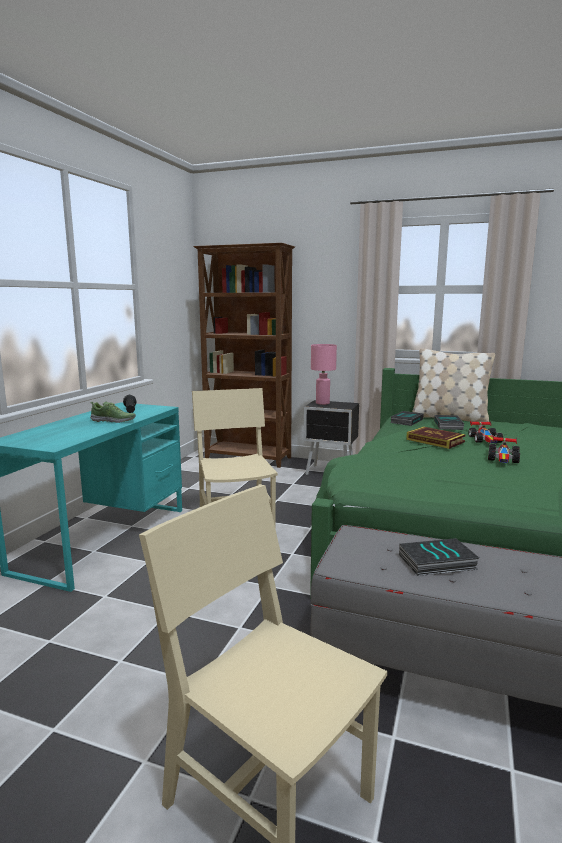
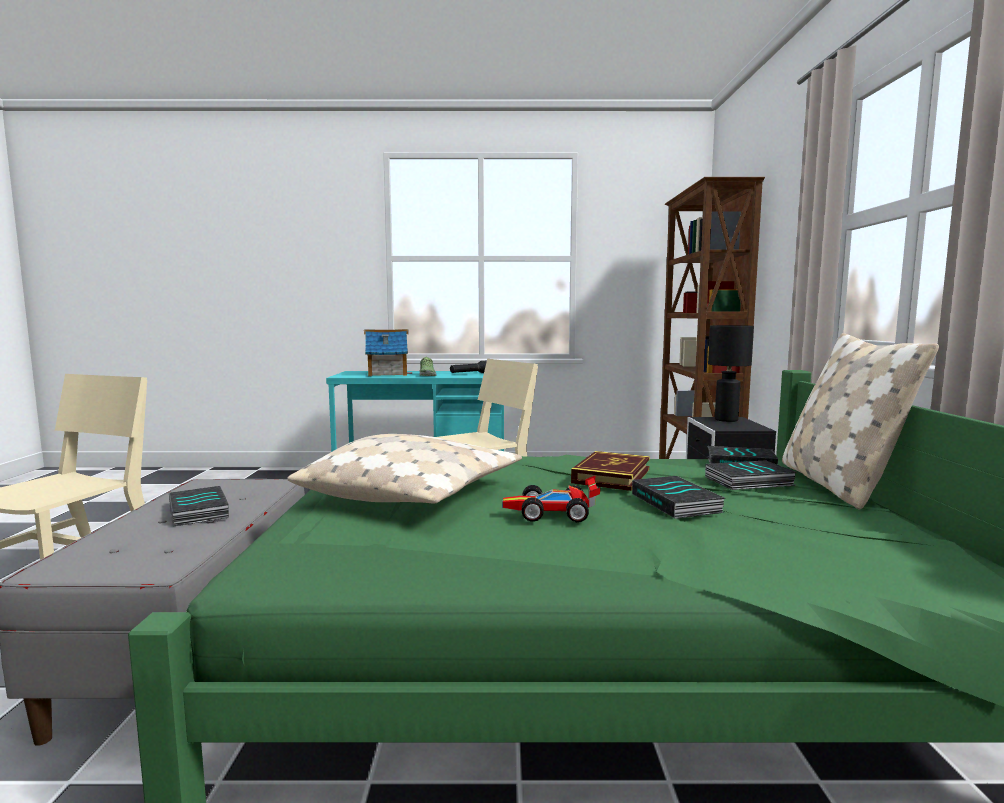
camera: 70 degrees right, 5 degrees down
pink table lamp [311,344,337,405] -> black table lamp [708,325,754,422]
toy car [469,420,503,443] -> book [632,476,725,519]
none -> beige pillow [287,434,522,503]
none -> toy house [364,329,412,376]

